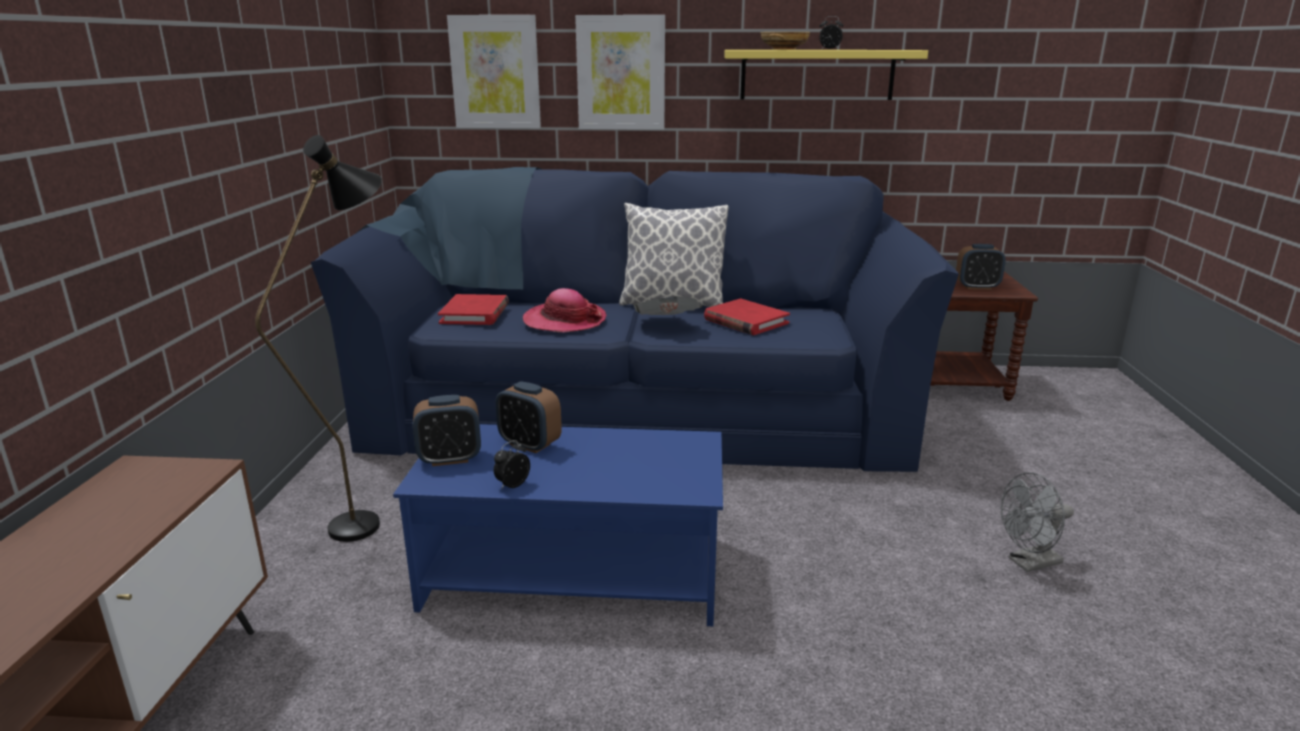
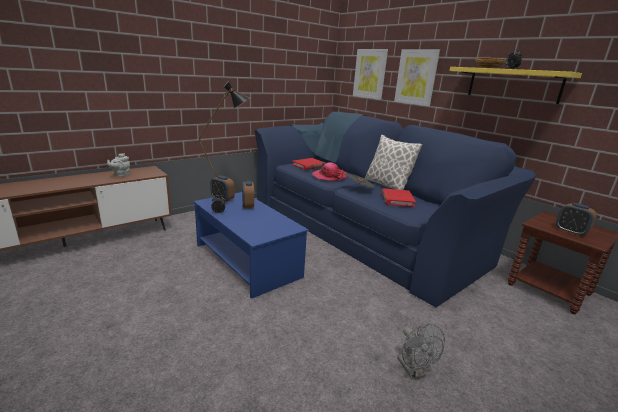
camera: 45 degrees right, 0 degrees up
grey fan [1001,472,1074,572] -> grey fan turned 135 degrees counterclockwise [397,324,445,379]
none -> grey teapot [107,153,130,177]

